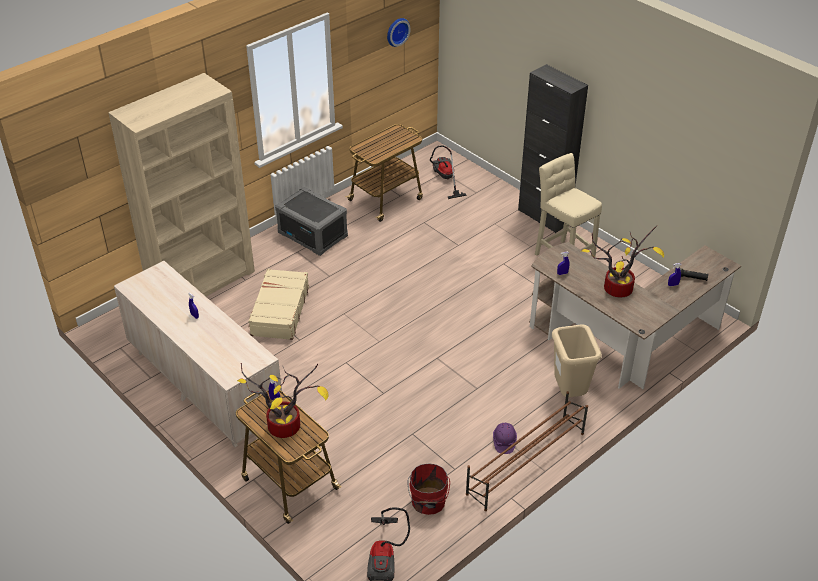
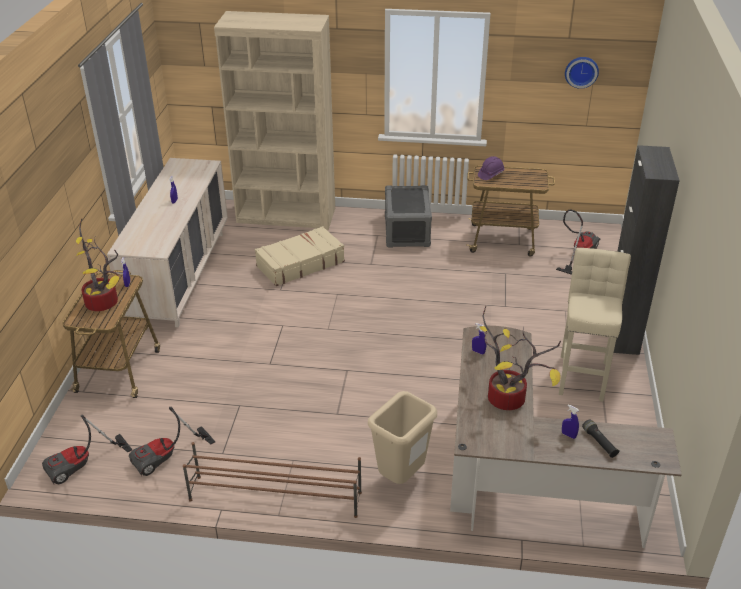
camera: 50 degrees right, 5 degrees down
red bucket [408,464,450,515] -> vacuum cleaner [129,407,215,476]
purple hard hat [493,423,517,454] -> purple hard hat moved to [478,156,504,180]

